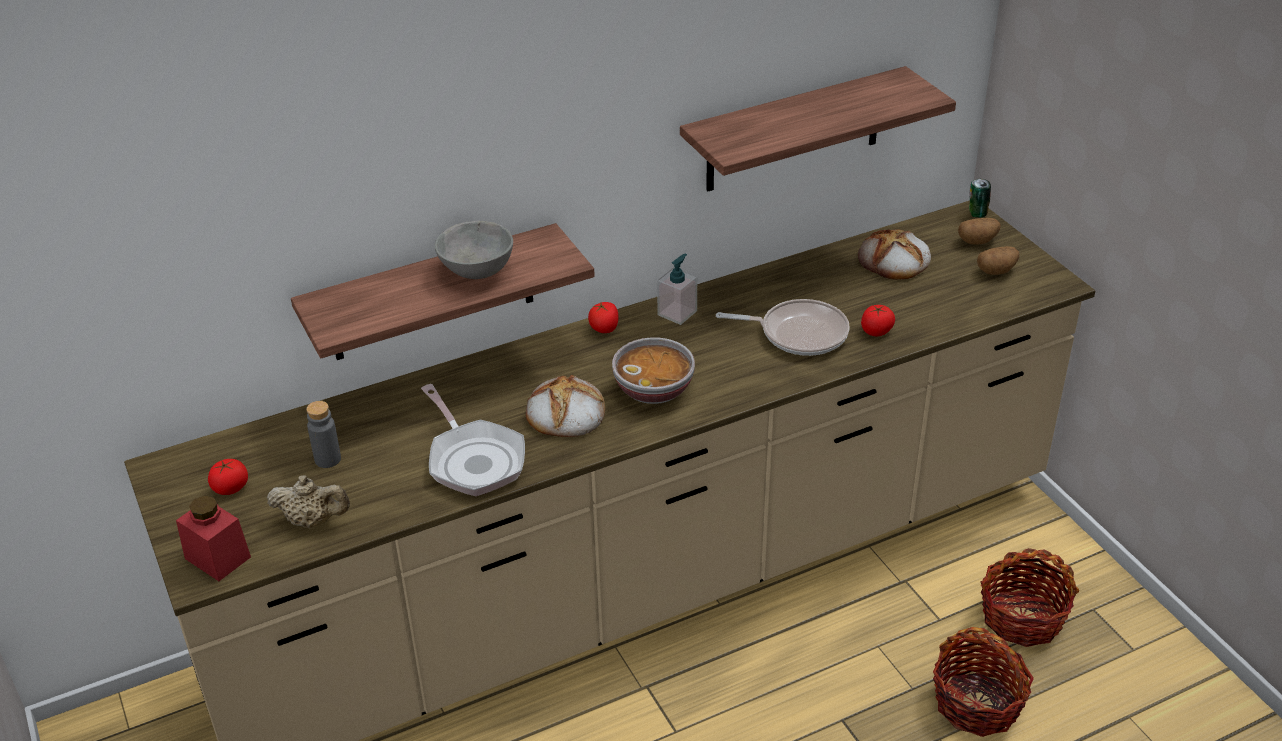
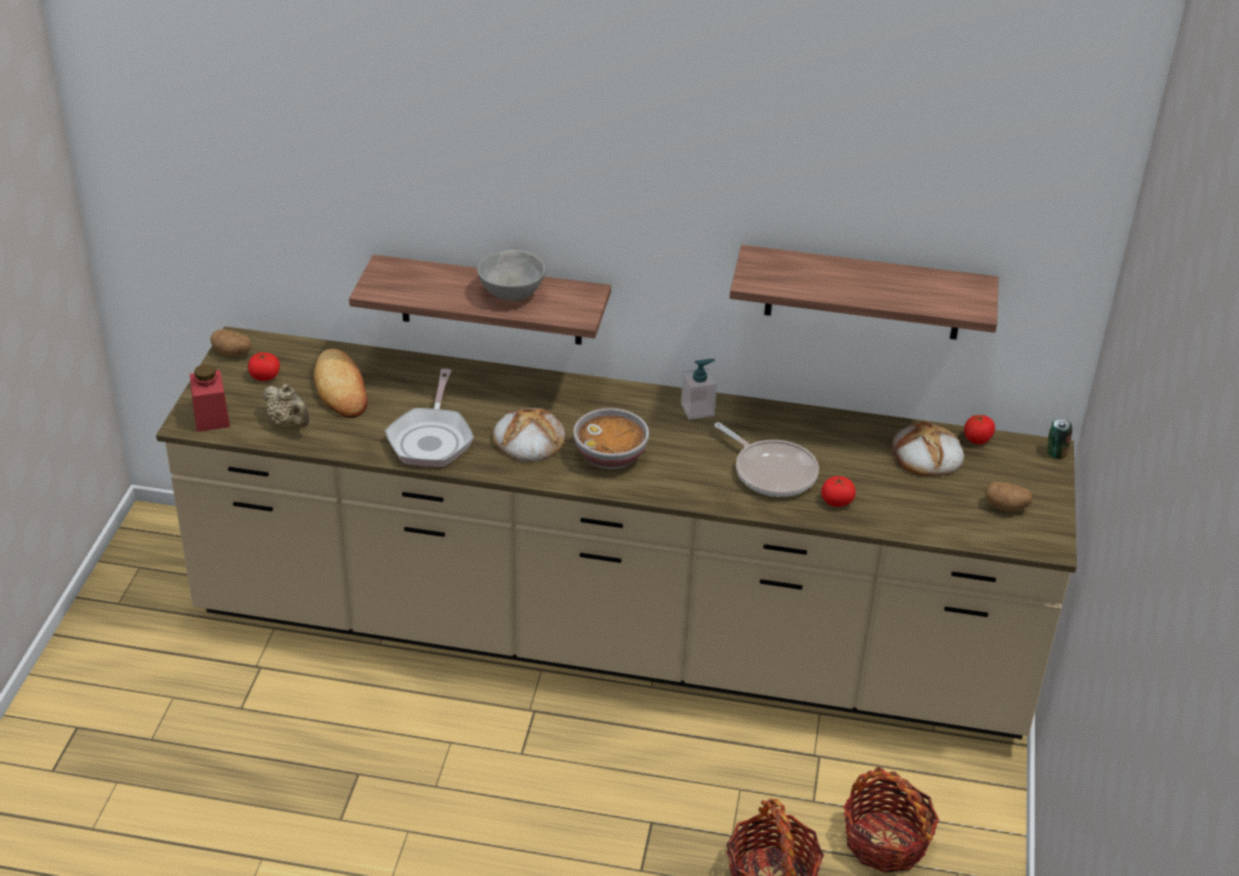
camera: 35 degrees right, 0 degrees up
grey bottle [306,401,341,468] -> bread [314,349,368,418]
tomato [588,302,619,333] -> tomato moved to [964,415,995,444]
potato [958,218,1001,245] -> potato moved to [210,329,252,357]

